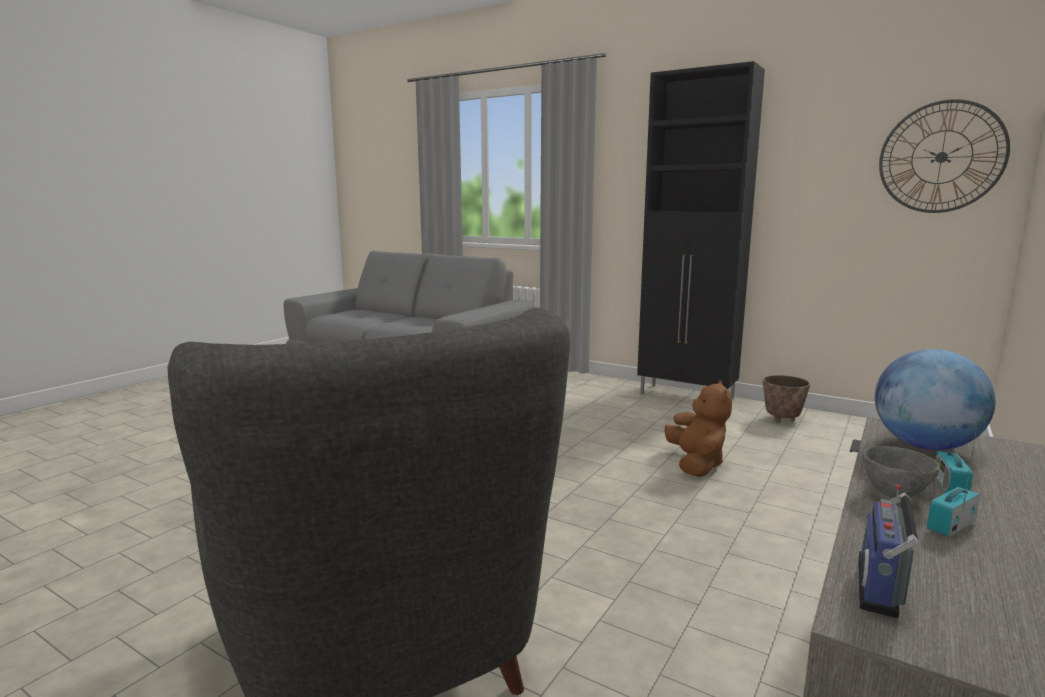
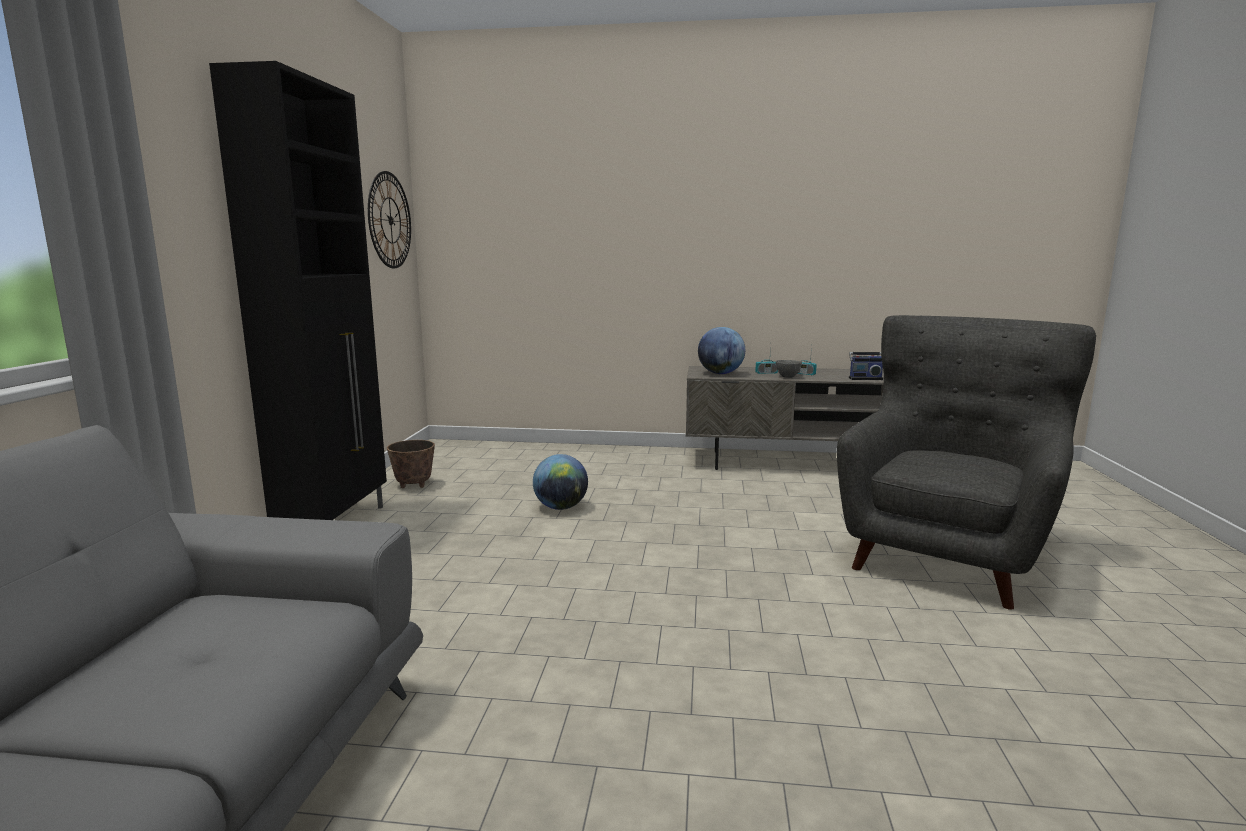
camera: 115 degrees left, 0 degrees up
brown plush toy [665,380,732,477] -> globe [533,454,588,510]

